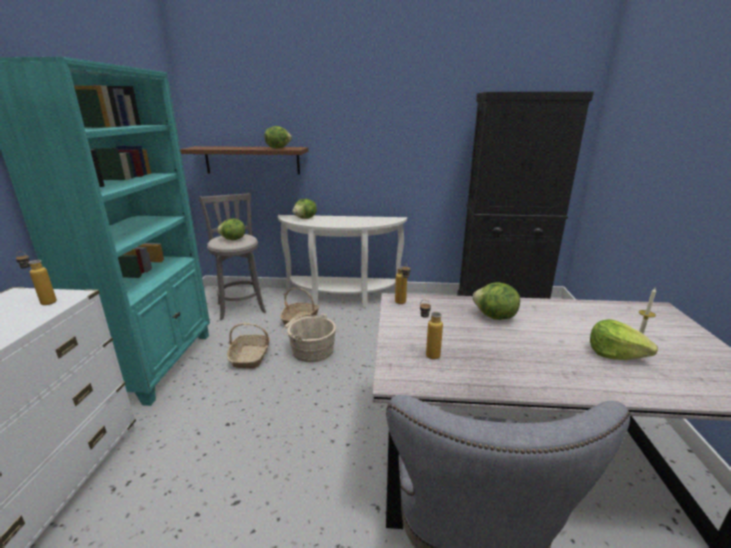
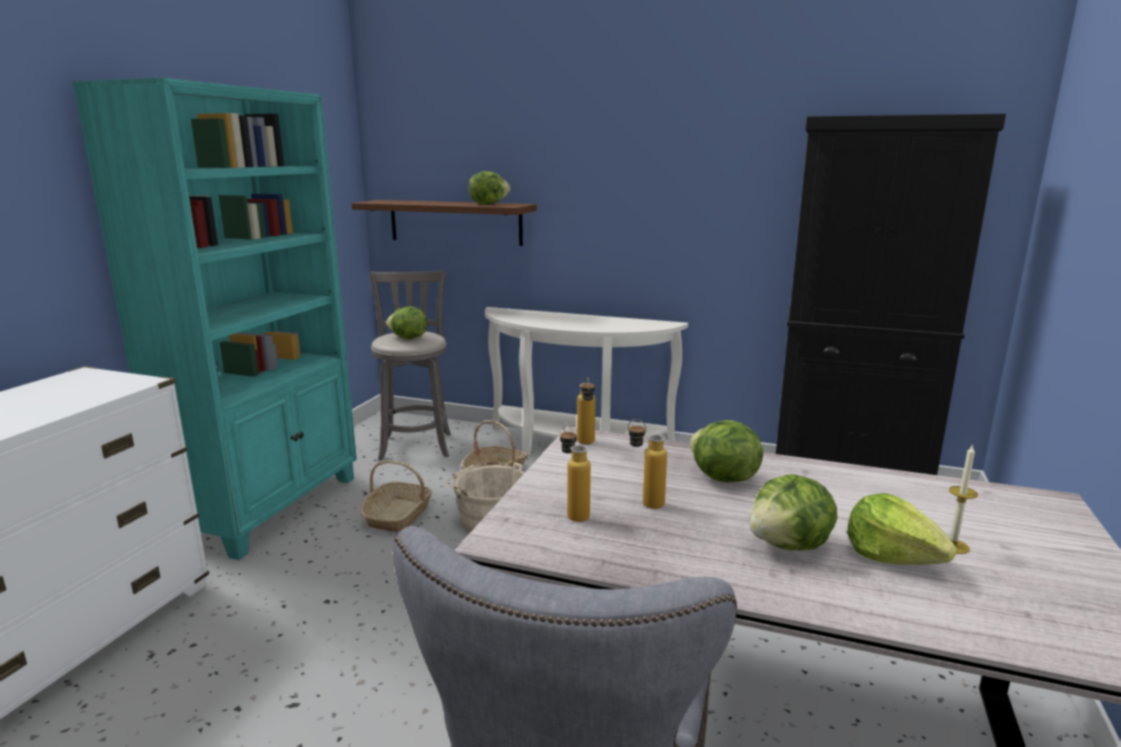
camera: 15 degrees right, 5 degrees down
bottle [16,251,57,305] -> bottle moved to [628,419,667,509]
lettuce [292,199,317,219] -> lettuce moved to [749,474,838,550]

